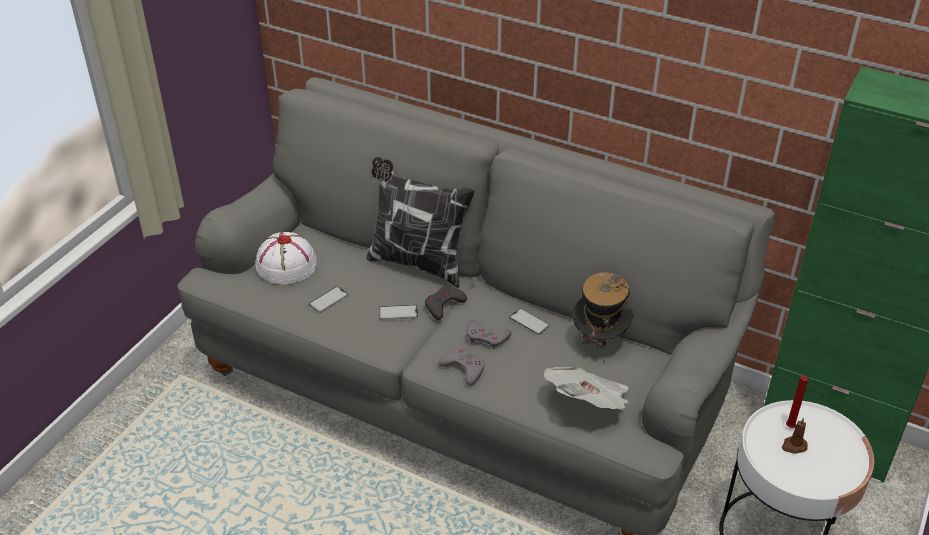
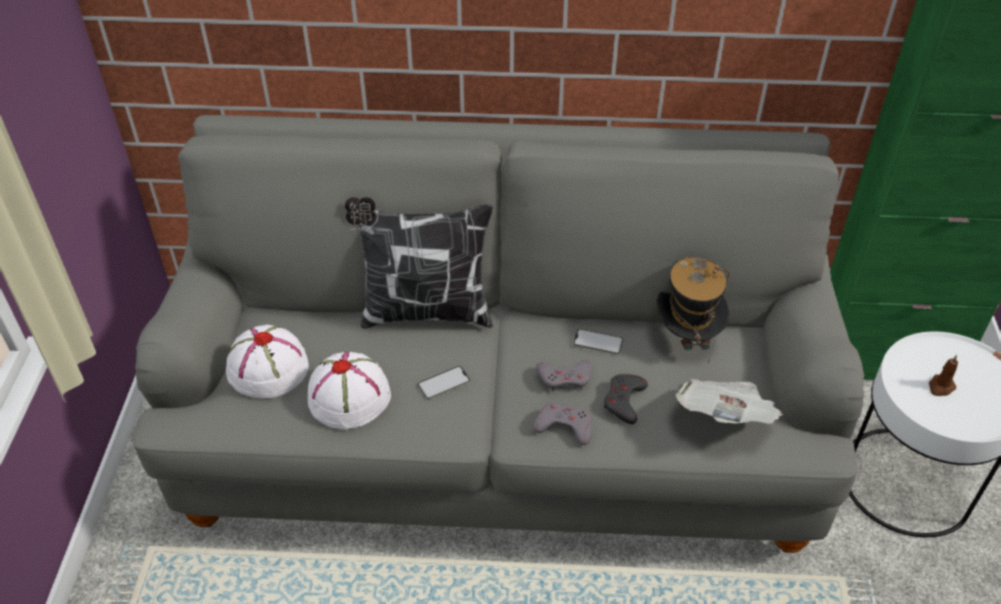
camera: 25 degrees left, 5 degrees up
phone [309,286,348,313] -> white hat [308,352,391,430]
grey game controller [425,286,467,320] -> grey game controller moved to [604,374,648,424]
red candle [786,375,809,428] -> none

